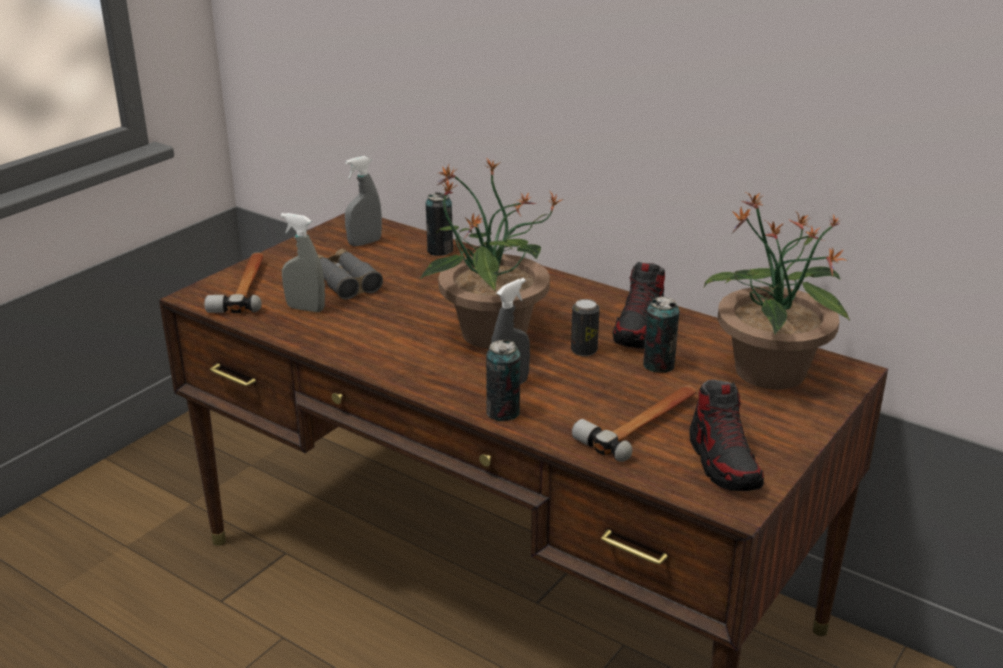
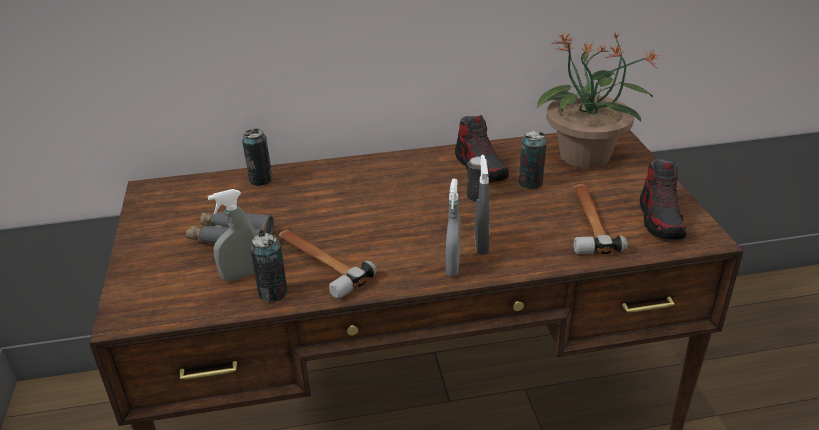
camera: 45 degrees left, 5 degrees up
hammer [204,253,264,313] -> hammer moved to [279,230,377,299]
grey spray bottle [345,156,382,247] -> grey spray bottle moved to [446,179,460,277]
potted plant [419,157,564,349] -> none
can [486,340,521,421] -> can moved to [250,233,288,302]
shoe [689,379,764,491] -> shoe turned 60 degrees clockwise [640,159,686,240]

